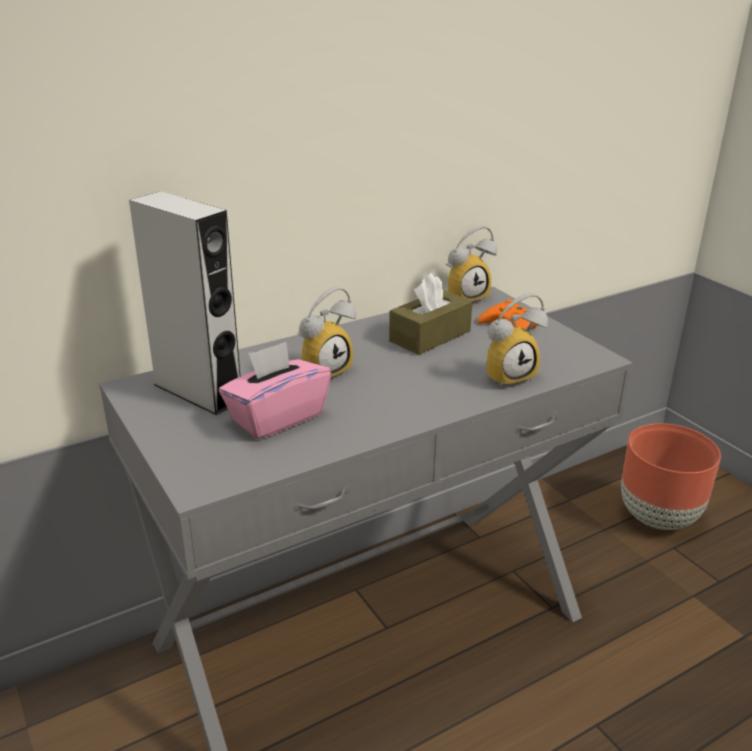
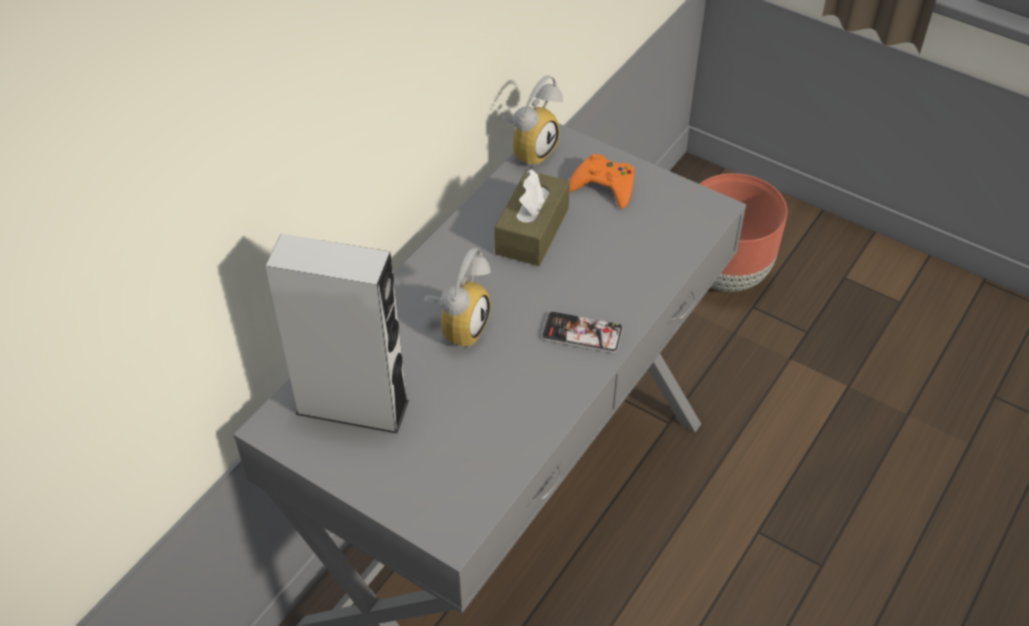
camera: 25 degrees left, 20 degrees up
pink tissue box [219,342,331,440] -> none
alarm clock [486,293,548,388] -> none
none -> phone [542,312,623,353]

